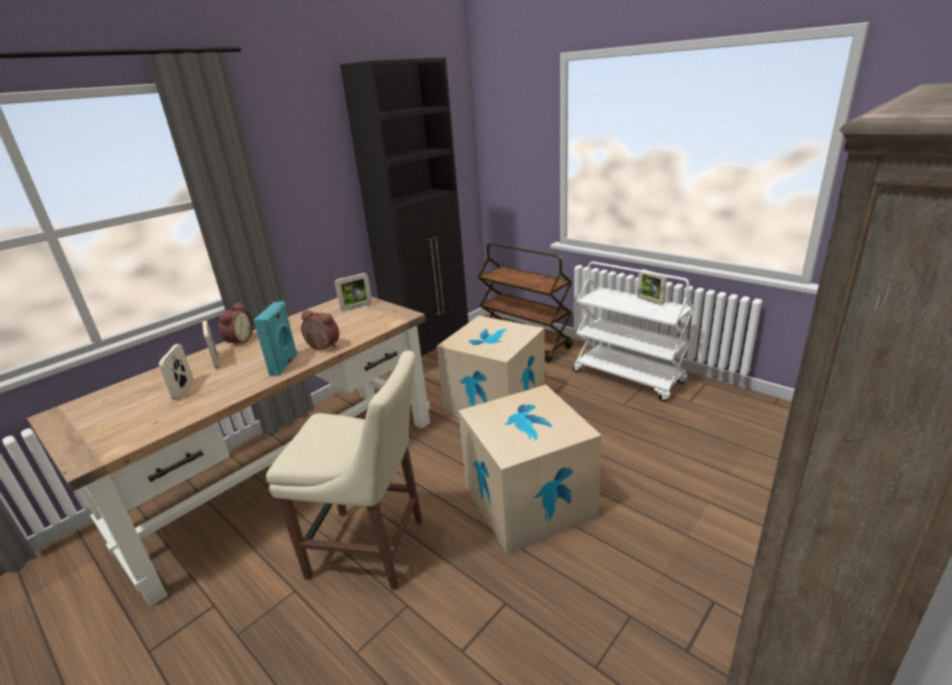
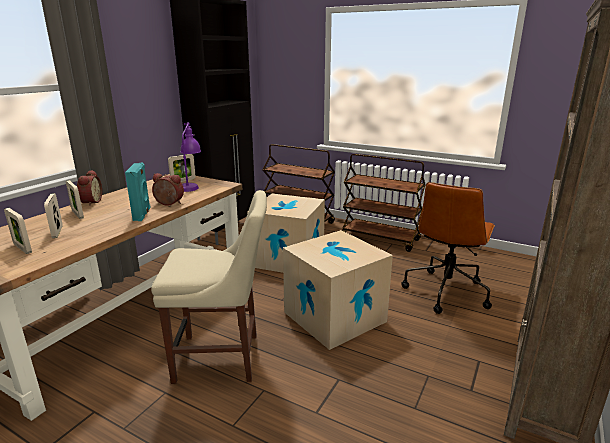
camera: 15 degrees left, 5 degrees down
white cart [573,262,694,402] -> brown cart [342,154,426,252]
picture frame [637,269,667,305] -> picture frame moved to [4,208,32,254]
none -> purple table lamp [181,122,201,192]
none -> brown office chair [402,182,495,314]

